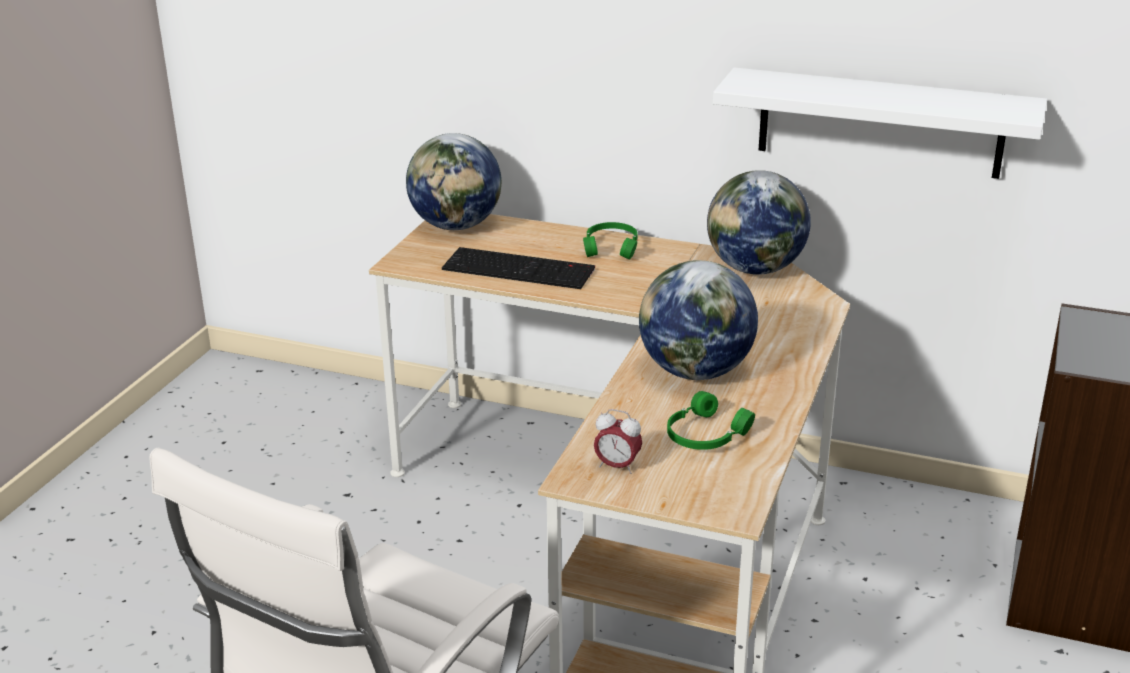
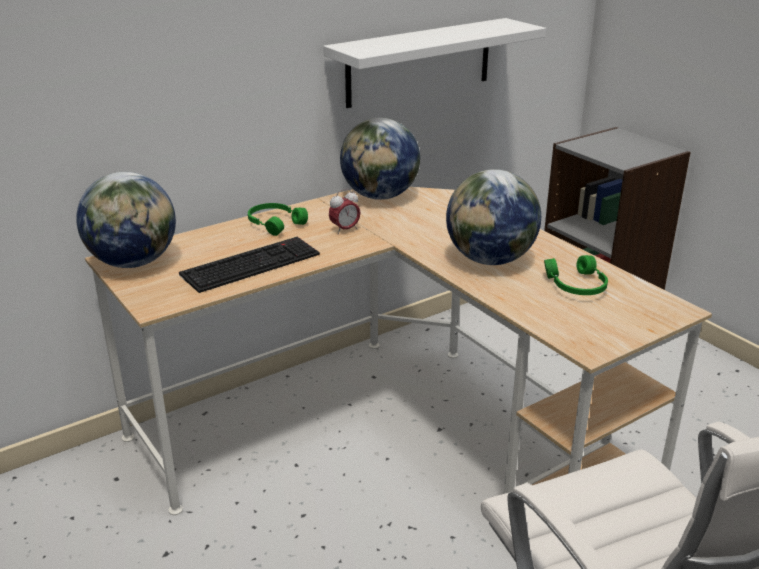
camera: 55 degrees left, 0 degrees up
alarm clock [594,409,642,474] -> alarm clock moved to [329,189,361,234]

